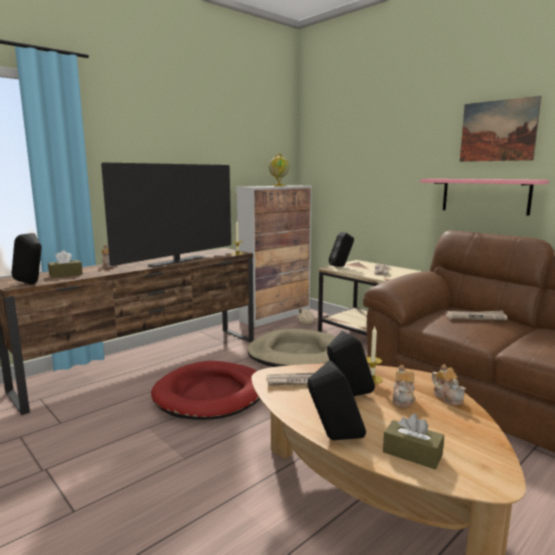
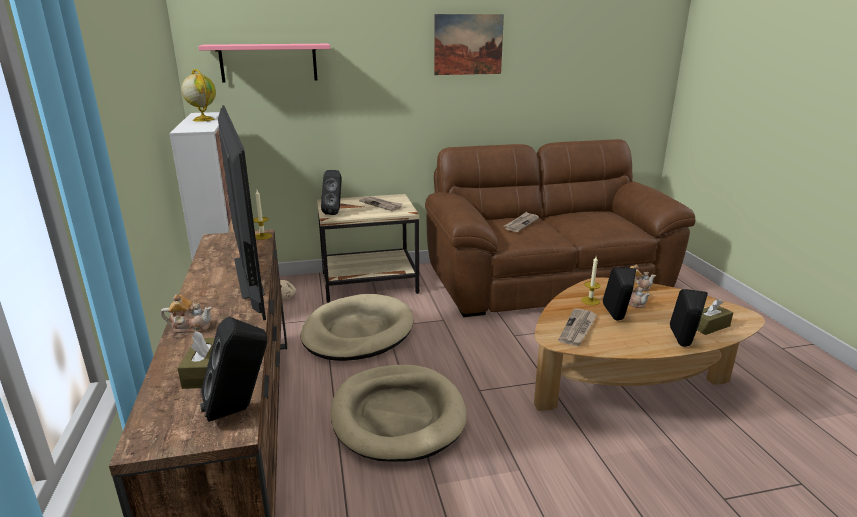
camera: 60 degrees left, 10 degrees up
red dog bed [151,361,260,420] -> beige dog bed [330,365,467,461]
pink shelf [421,179,549,216] -> pink shelf moved to [198,44,330,83]

